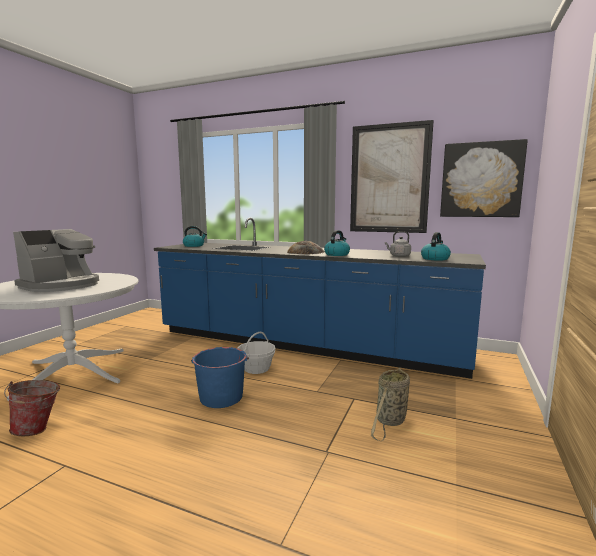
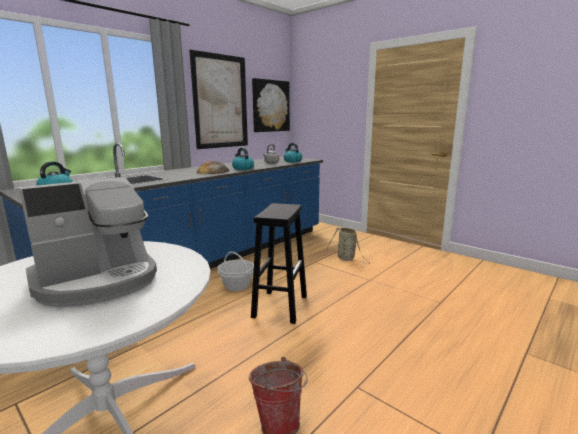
camera: 70 degrees left, 5 degrees up
coffee machine [13,229,99,292] -> coffee machine turned 90 degrees clockwise [19,177,157,307]
blue bucket [191,347,249,408] -> black stool [251,203,307,324]

